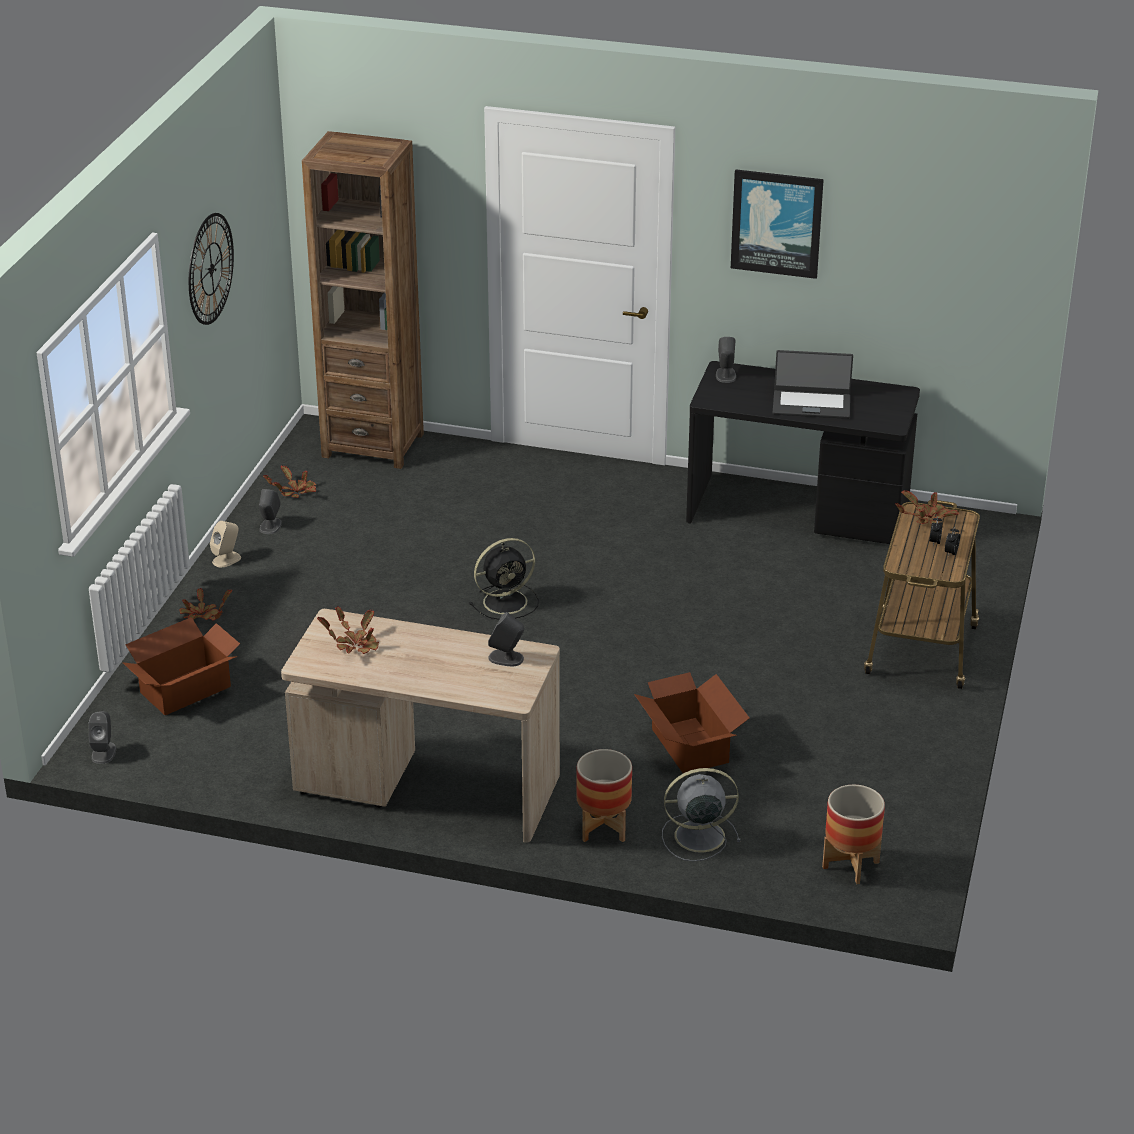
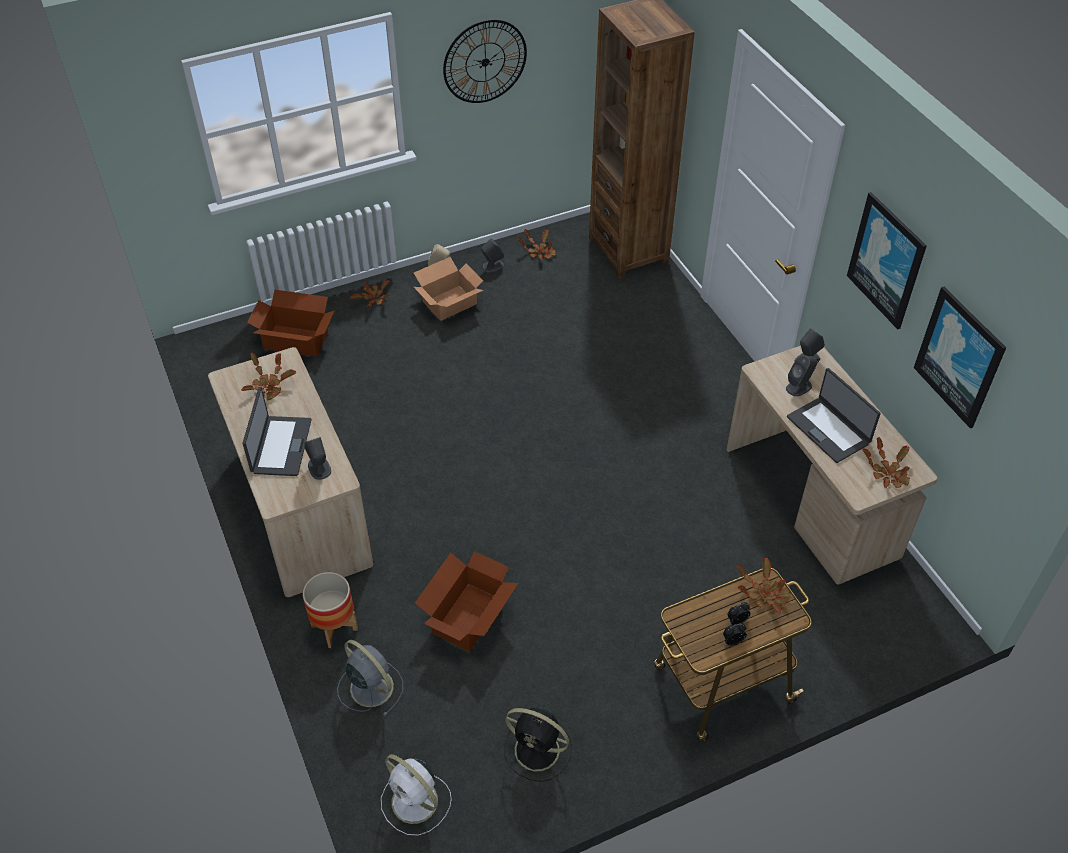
camera: 50 degrees right, 15 degrees up
grey speaker [89,711,116,764] -> grey speaker moved to [786,355,817,396]
black fan [469,538,539,620] -> black fan moved to [504,707,572,782]
black desk [686,361,920,544] -> beige desk [727,346,937,585]
planter [822,785,885,884] -> white fan [381,754,452,836]
none -> laptop [243,387,311,476]
none -> cardboard box [414,257,483,321]
none -> potted plant [862,437,910,488]
none -> picture [914,287,1006,428]

